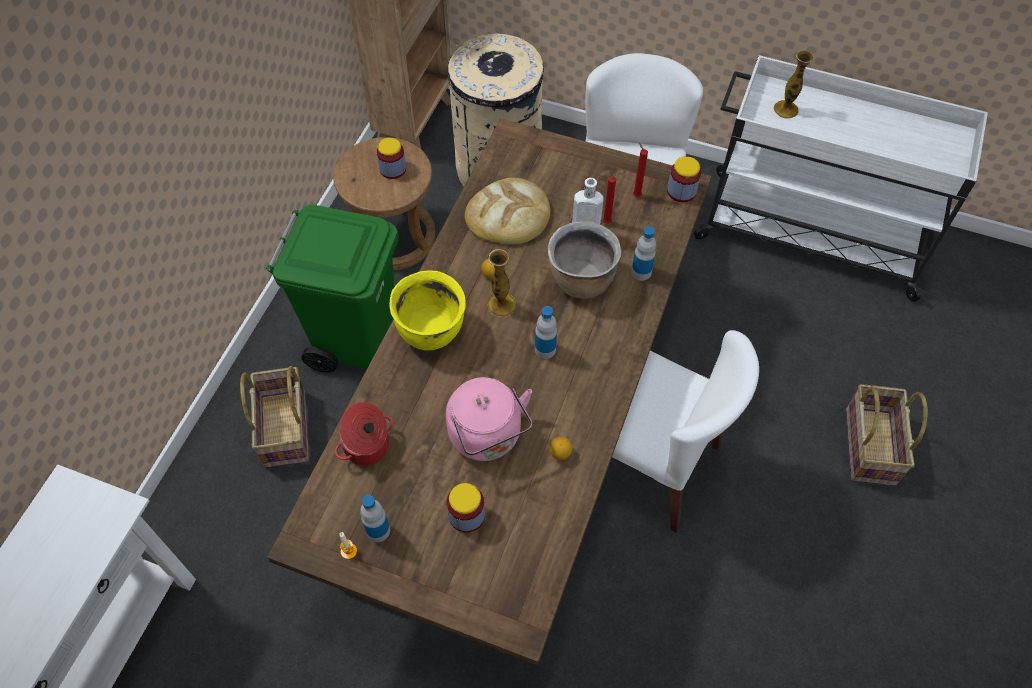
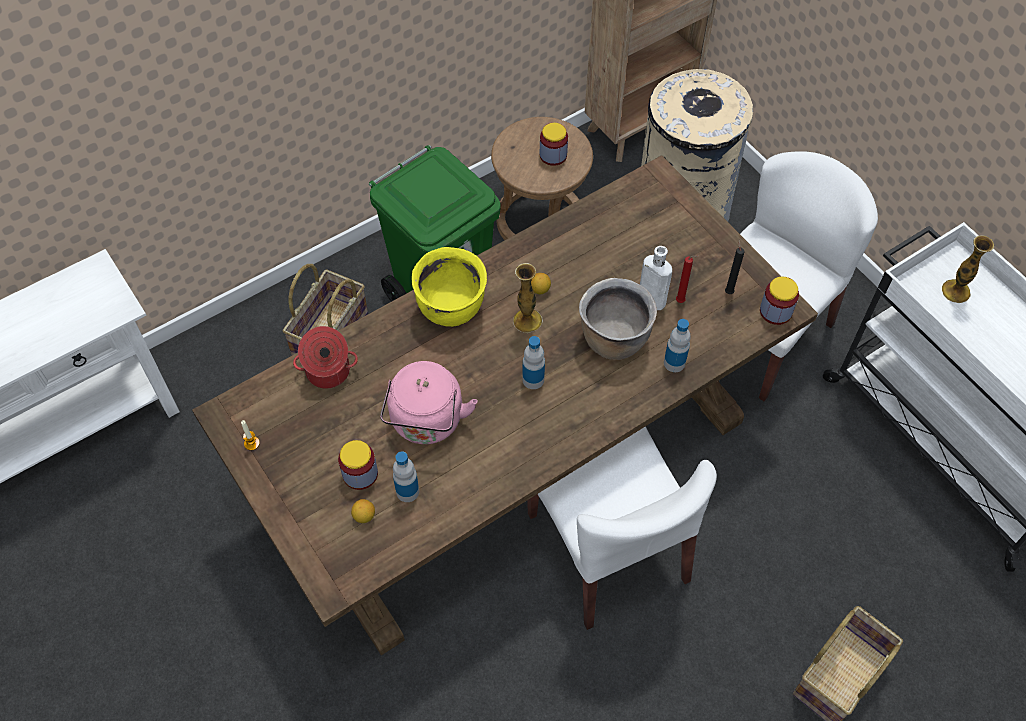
camera: 35 degrees right, 0 degrees up
bottle [360,495,390,542] -> bottle moved to [393,451,419,502]
bread [465,178,551,244] -> none
lemon [550,437,573,460] -> lemon moved to [351,499,375,523]
red candle [633,143,648,197] -> black candle [725,239,745,294]

